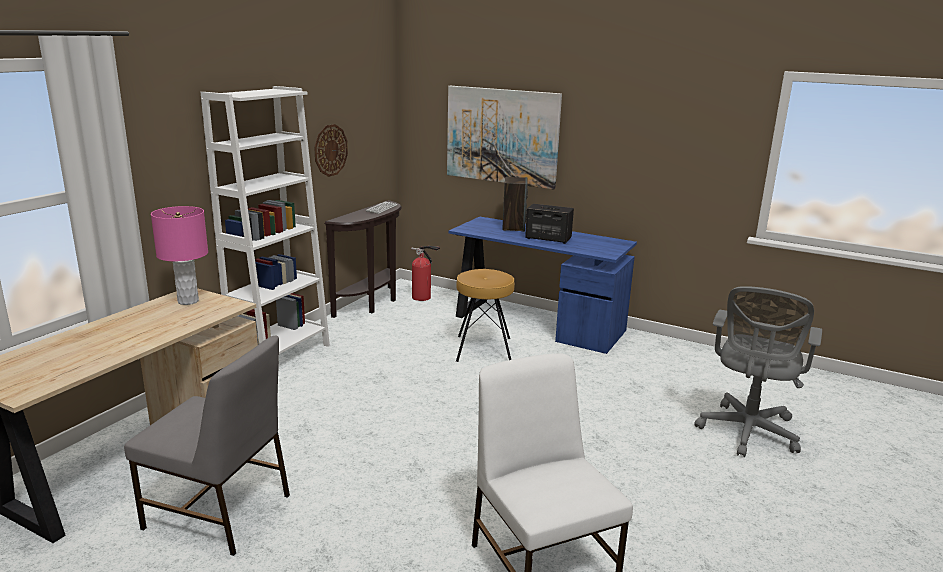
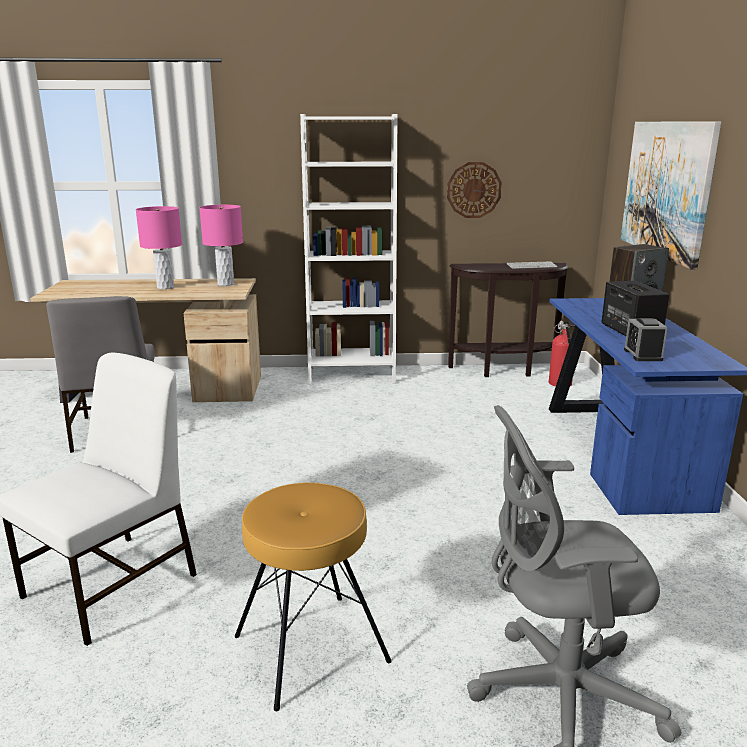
camera: 60 degrees right, 0 degrees up
brown stool [456,269,515,362] -> brown stool moved to [235,483,392,711]
none -> pink table lamp [136,206,182,289]
none -> alarm clock [624,318,667,361]

